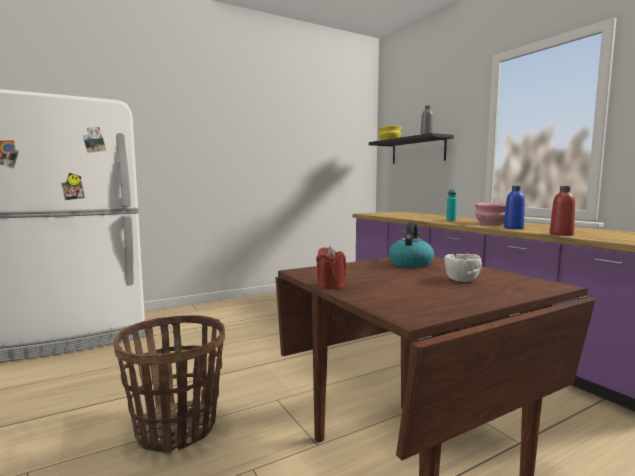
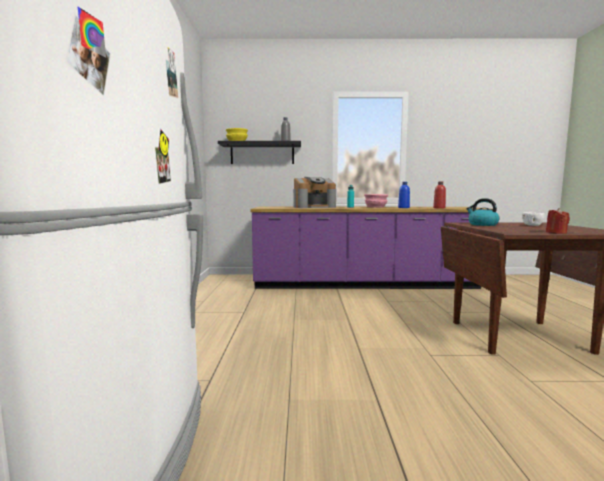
camera: 60 degrees left, 0 degrees up
basket [113,315,225,453] -> none
none -> coffee machine [293,177,336,208]

